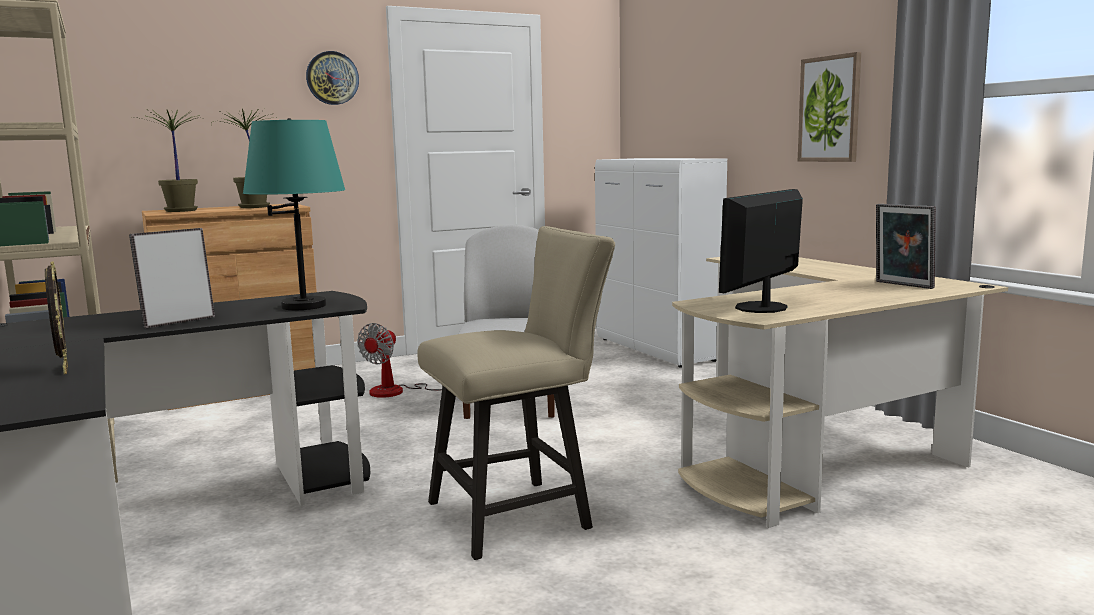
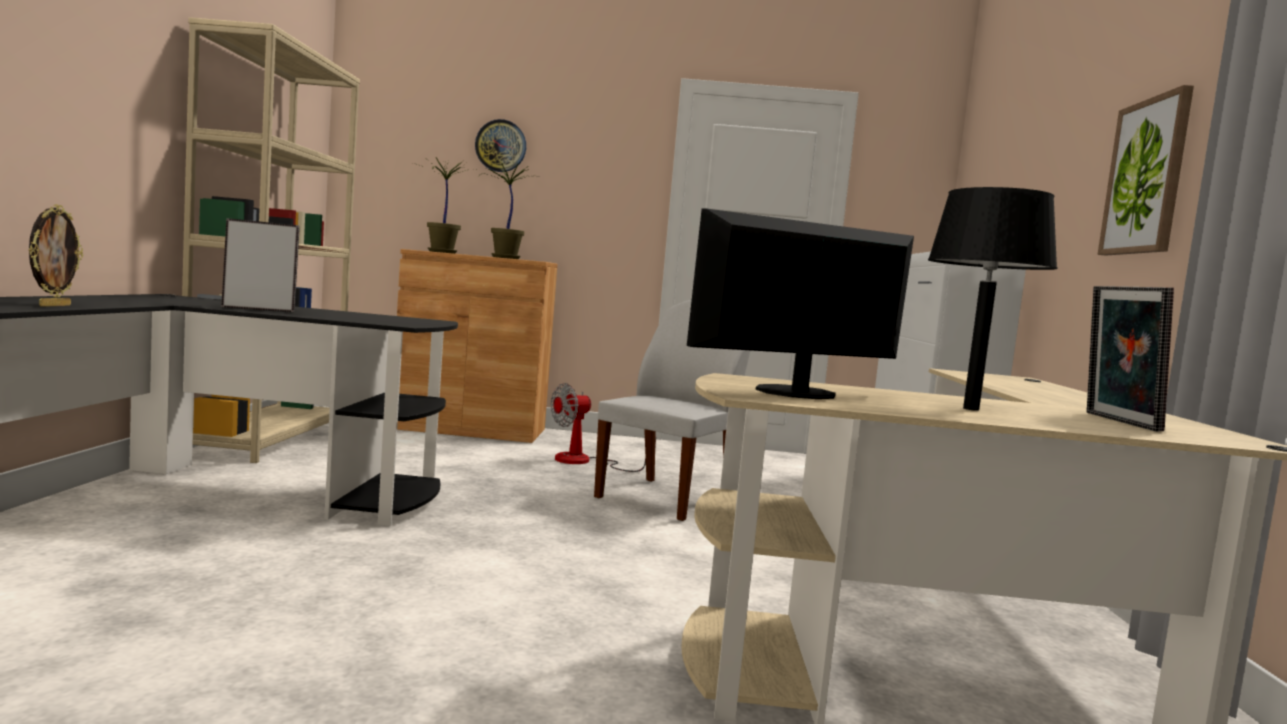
camera: 30 degrees right, 5 degrees down
turquoise table lamp [243,118,345,310] -> none
wall clock [306,51,359,105] -> wall clock moved to [475,119,526,172]
beige chair [417,226,615,560] -> none
none -> black table lamp [928,187,1058,411]

